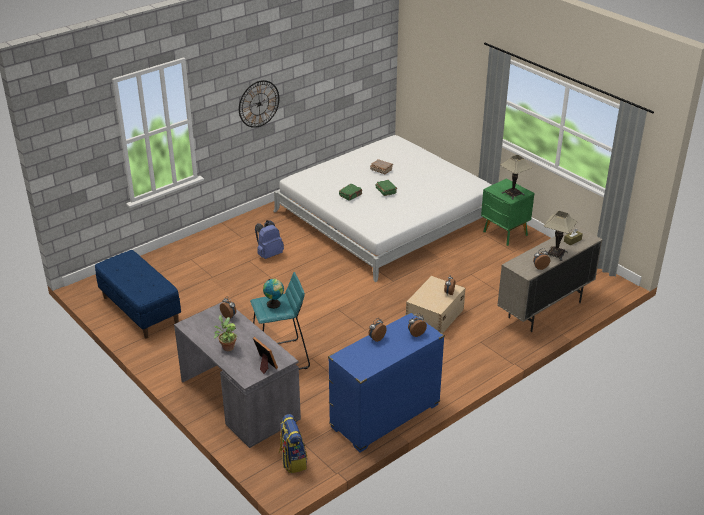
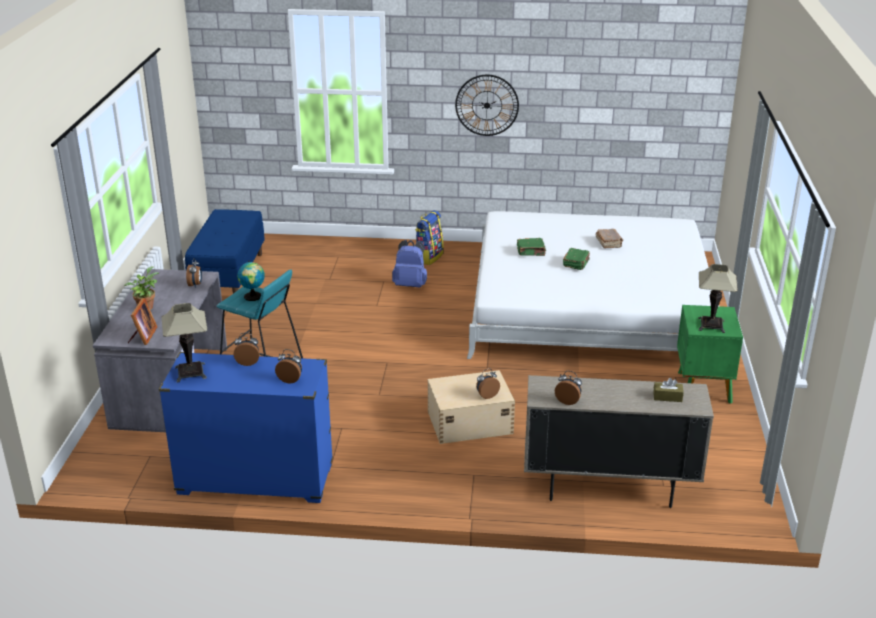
camera: 45 degrees right, 5 degrees down
backpack [279,414,307,473] -> backpack moved to [415,210,444,265]
table lamp [544,211,577,261] -> table lamp moved to [161,303,207,383]

